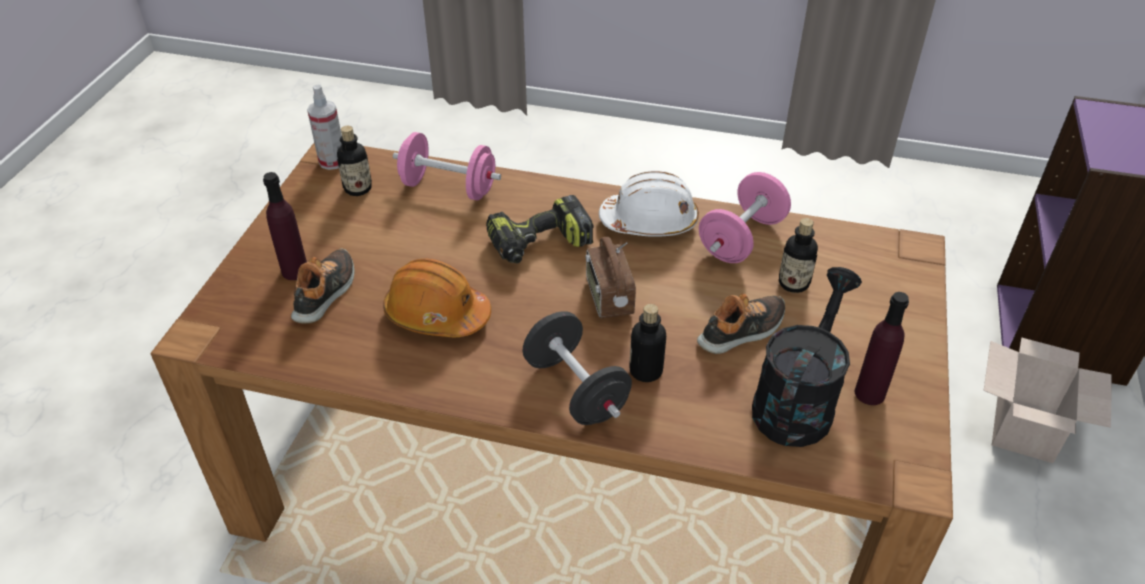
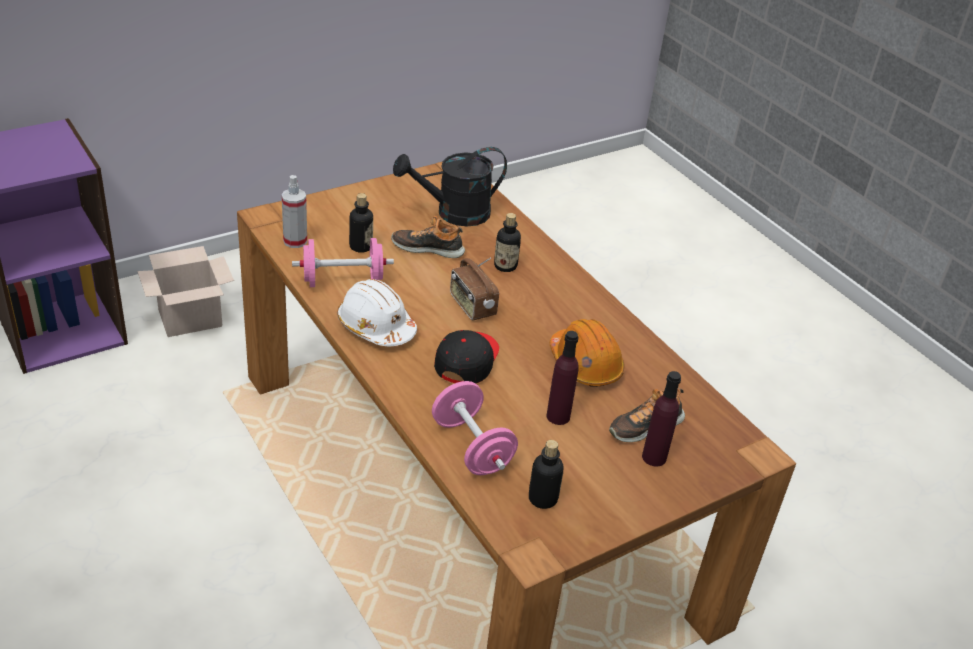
camera: 140 degrees left, 5 degrees down
spray bottle [307,85,342,170] -> spray bottle moved to [282,175,307,248]
power drill [486,195,594,264] -> black cap [434,330,499,383]
black dumbbell [523,311,632,425] -> none
radio [585,237,636,318] -> radio turned 120 degrees clockwise [450,258,499,321]
purple bottle [855,292,909,405] -> purple bottle moved to [547,331,578,425]

